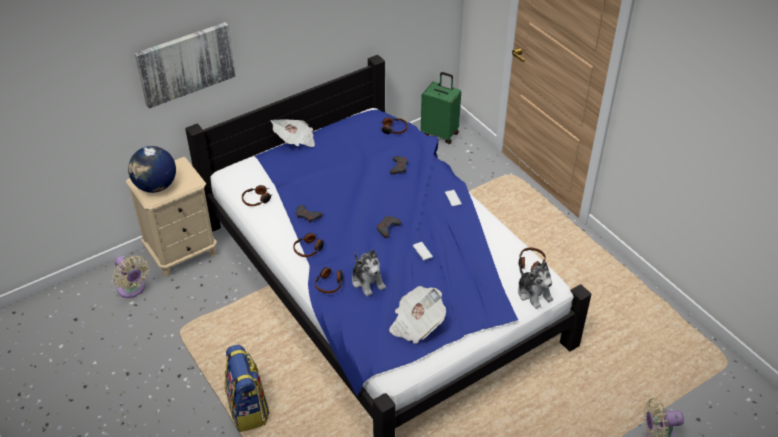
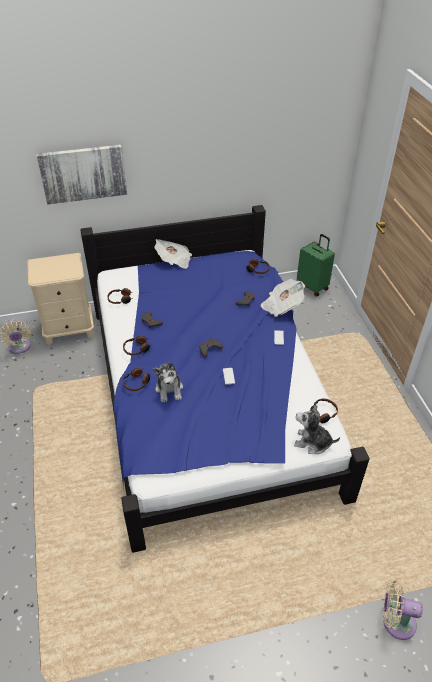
camera: 20 degrees right, 0 degrees up
globe [128,146,176,193] -> none
backpack [224,345,270,432] -> none
newspaper [389,286,446,344] -> newspaper moved to [261,279,305,317]
plush toy [518,262,553,309] -> plush toy turned 120 degrees clockwise [294,404,340,454]

